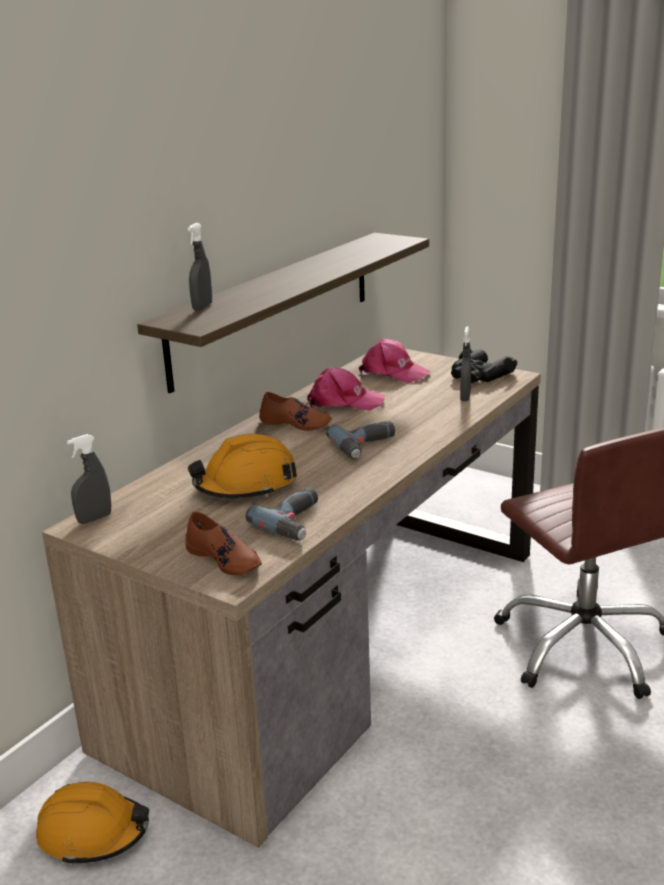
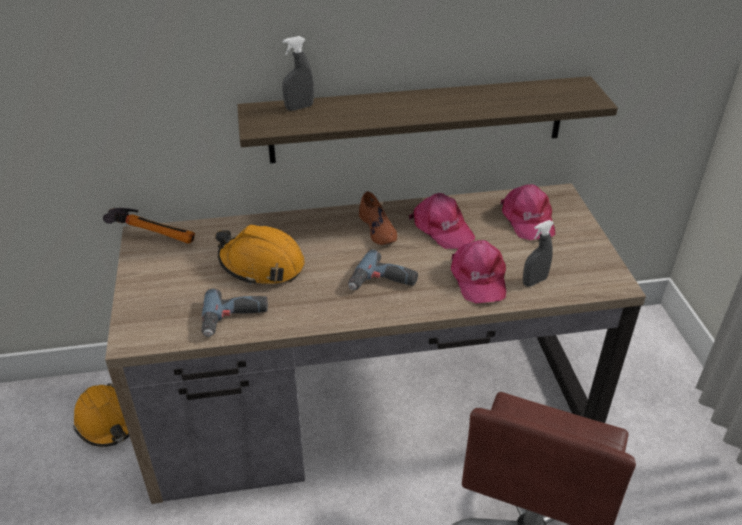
camera: 45 degrees right, 15 degrees up
grey spray bottle [67,434,111,524] -> hammer [103,208,195,244]
brown shoe [185,512,262,575] -> none
black binoculars [451,349,517,383] -> none
none -> pink cap [451,240,506,303]

